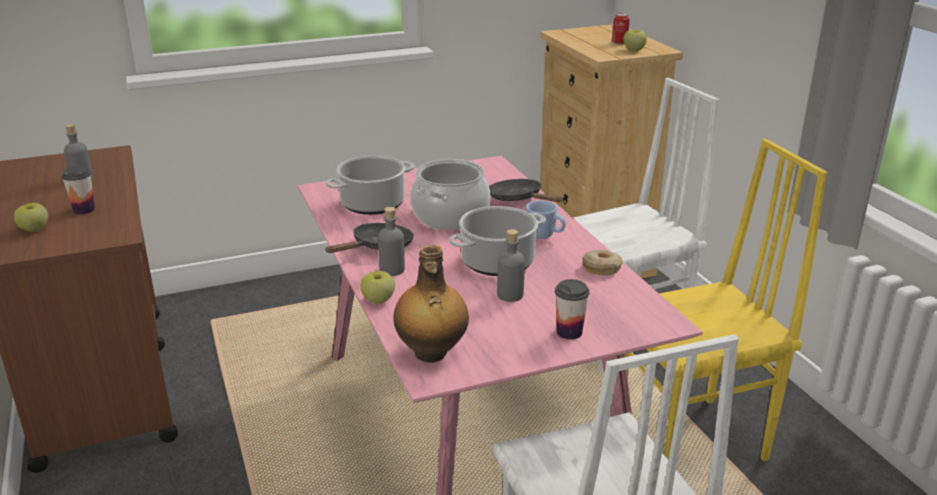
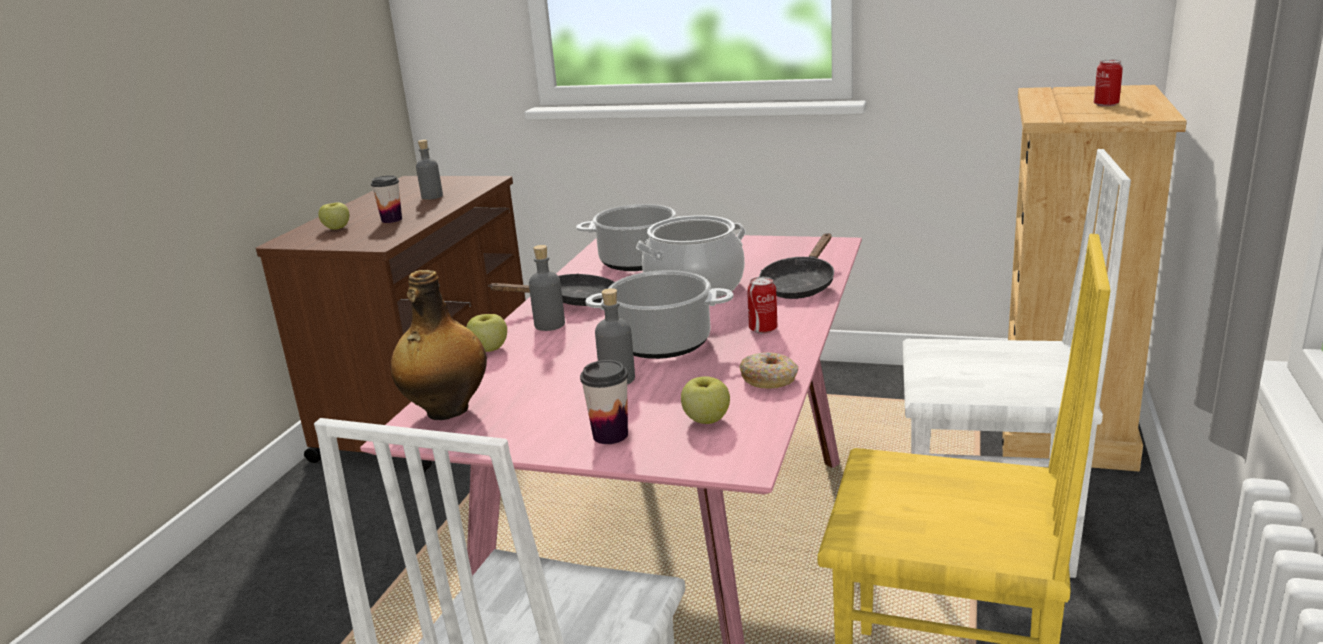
camera: 40 degrees right, 5 degrees down
black frying pan [489,179,562,202] -> black frying pan turned 150 degrees counterclockwise [759,233,834,299]
blue mug [526,200,566,239] -> can [747,277,777,334]
apple [624,30,647,51] -> apple moved to [681,376,730,424]

